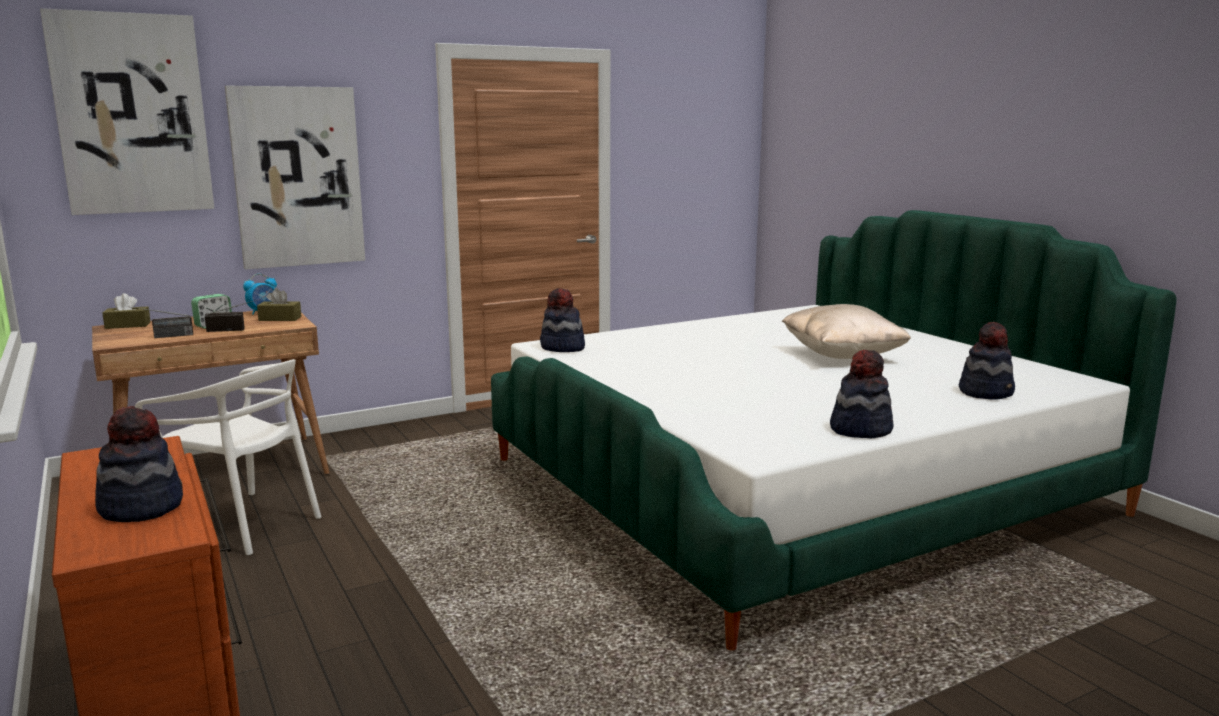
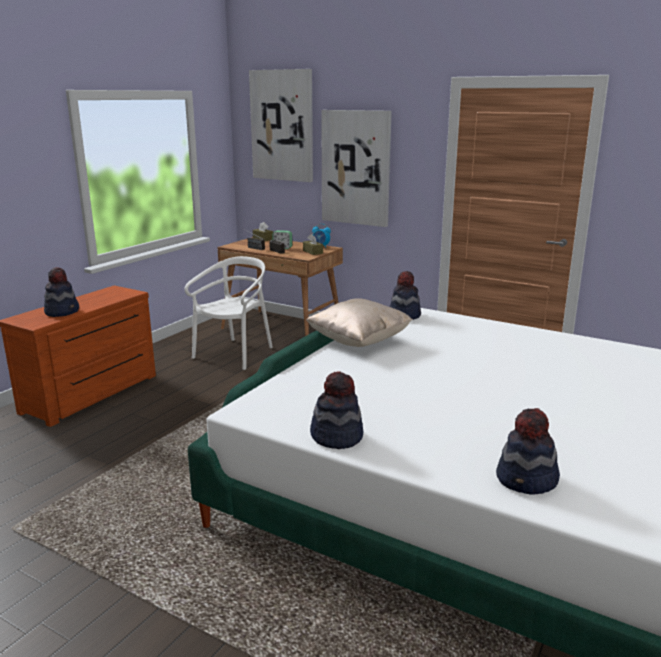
camera: 60 degrees right, 5 degrees up
white chair [135,359,321,555] -> white chair turned 150 degrees counterclockwise [184,256,273,370]
beige pillow [782,304,911,359] -> beige pillow moved to [306,298,413,347]

